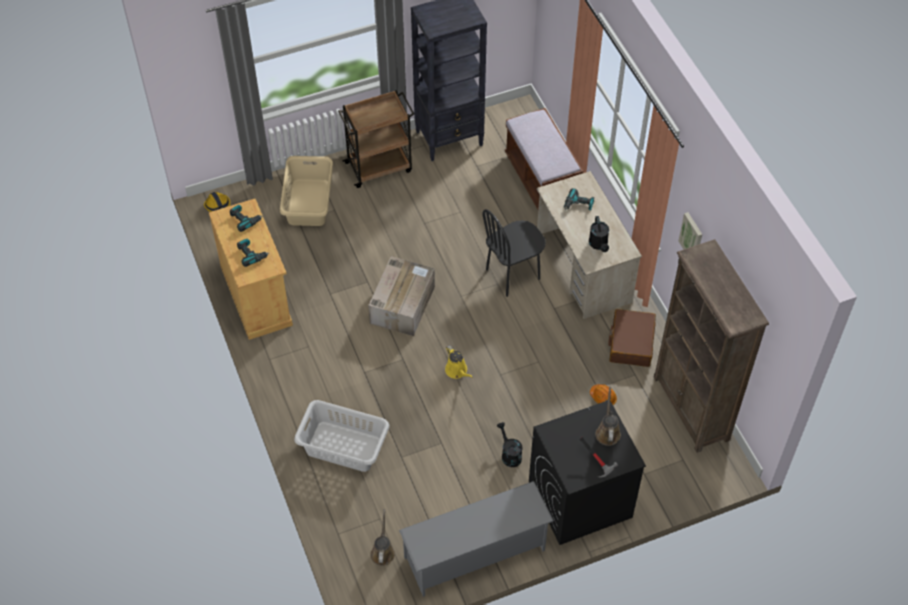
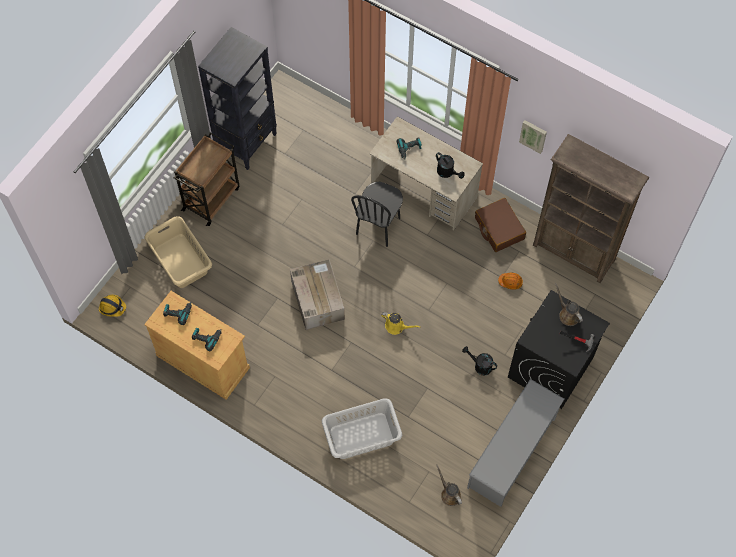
camera: 35 degrees left, 10 degrees up
brown bench [505,108,583,209] -> none

